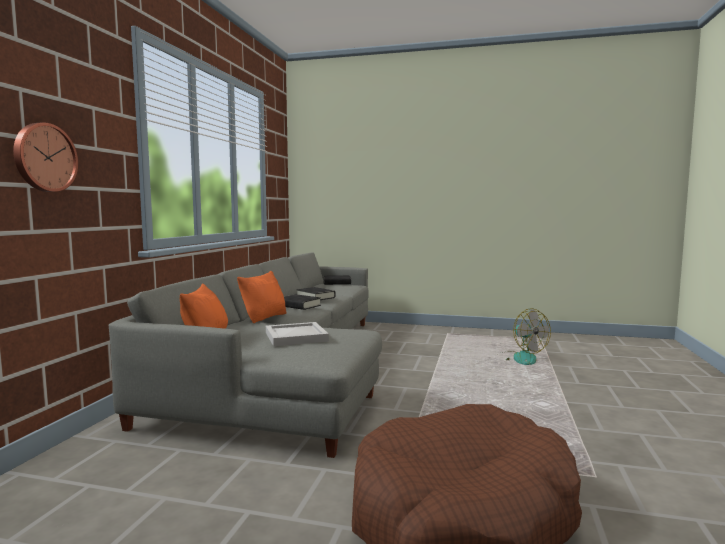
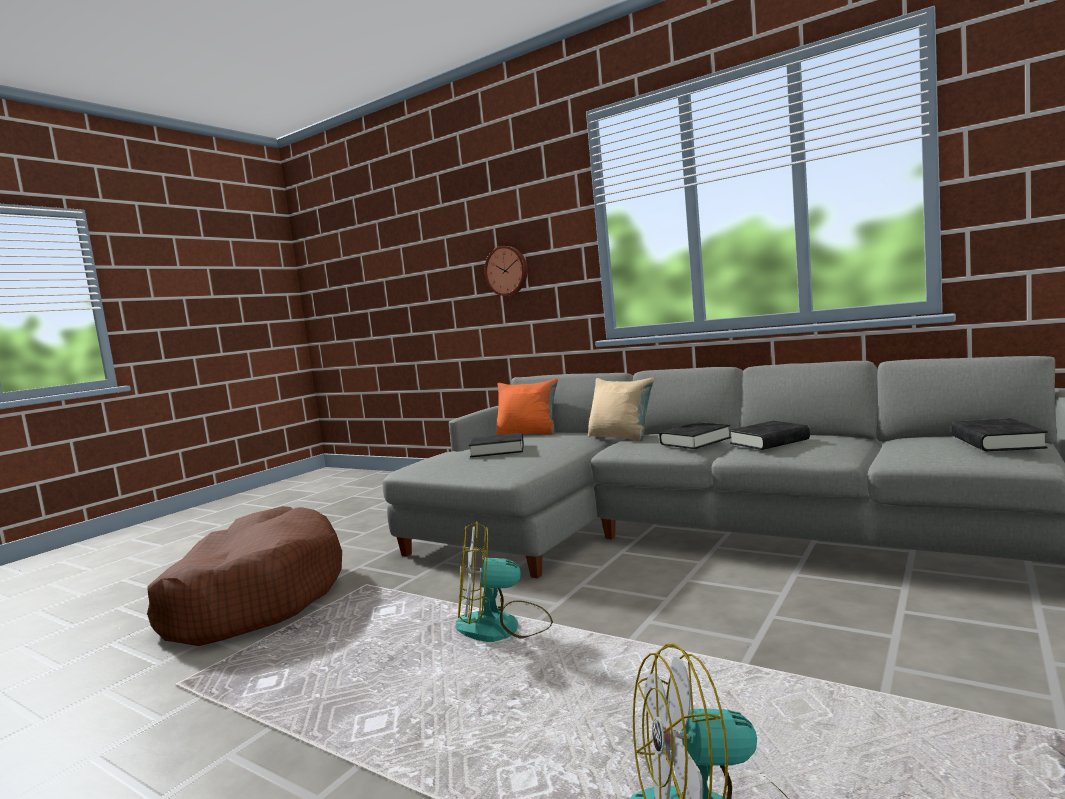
camera: 110 degrees right, 0 degrees up
orange pillow [237,271,287,323] -> beige pillow [588,377,654,441]
white tray [266,322,329,346] -> black book [469,433,524,457]
none -> fan [456,521,553,642]

